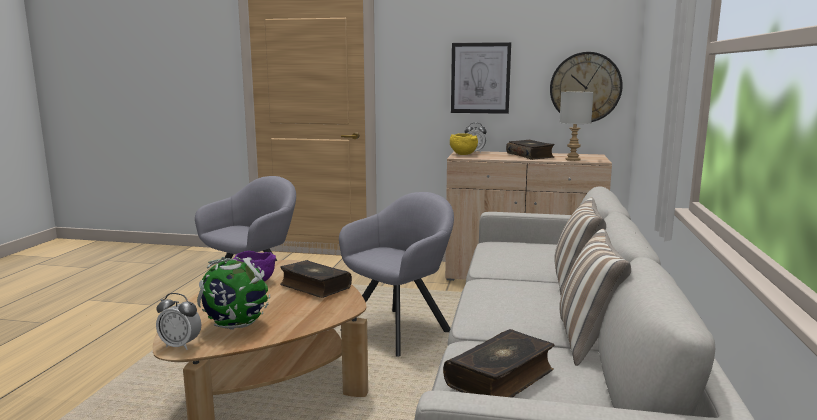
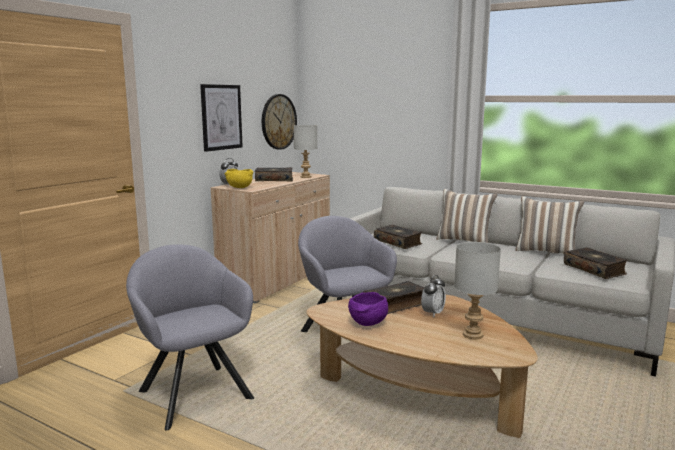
camera: 70 degrees left, 0 degrees up
alarm clock [156,293,201,350] -> alarm clock moved to [421,275,446,317]
globe [197,257,270,330] -> grey table lamp [454,242,501,339]
none -> book [374,225,422,249]

